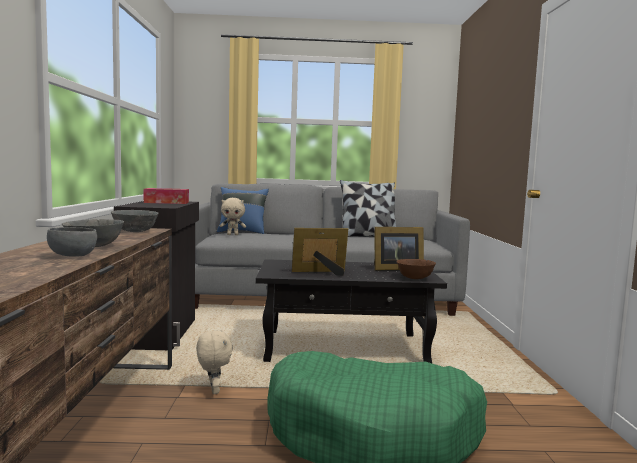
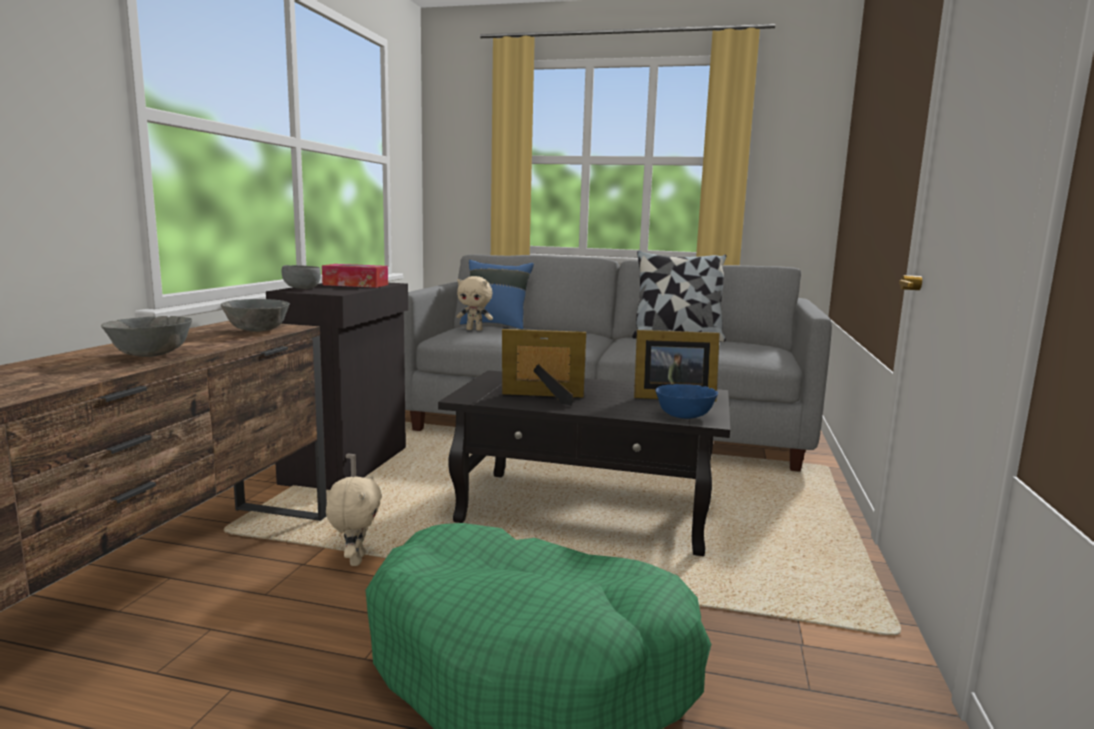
camera: 15 degrees right, 5 degrees up
grey bowl [47,227,97,257] -> grey bowl moved to [281,265,321,289]
brown bowl [397,259,436,279] -> blue bowl [655,384,718,419]

